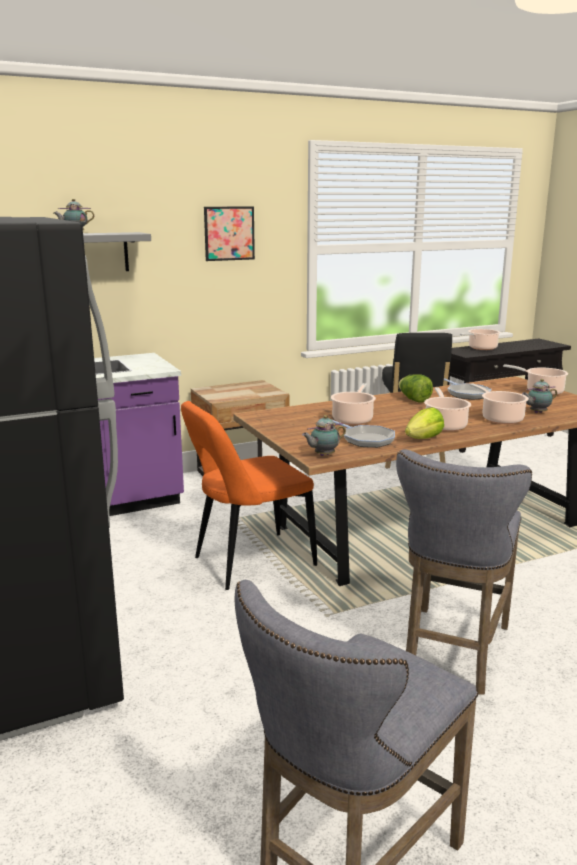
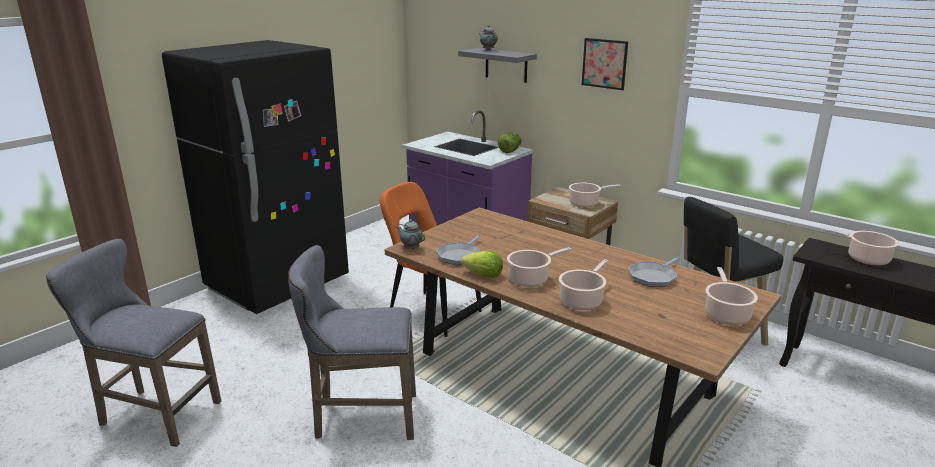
camera: 65 degrees right, 5 degrees up
cooking pot [331,383,376,425] -> cooking pot moved to [569,183,620,207]
lettuce [399,375,433,403] -> lettuce moved to [498,132,522,153]
teapot [522,379,557,413] -> none

